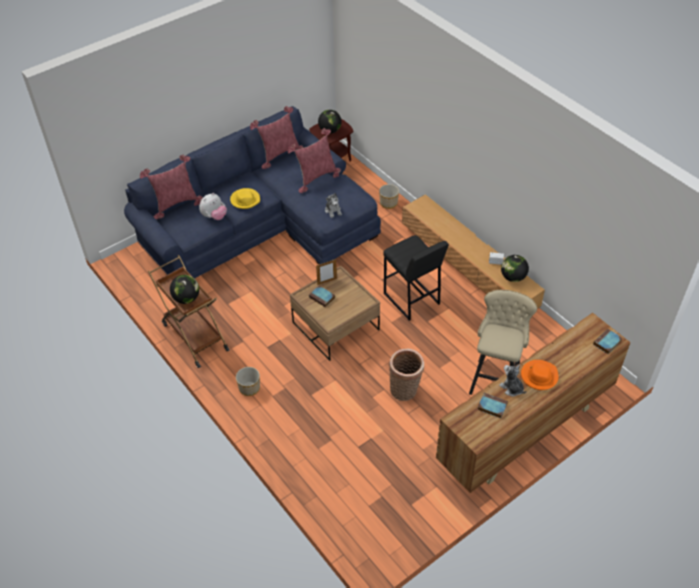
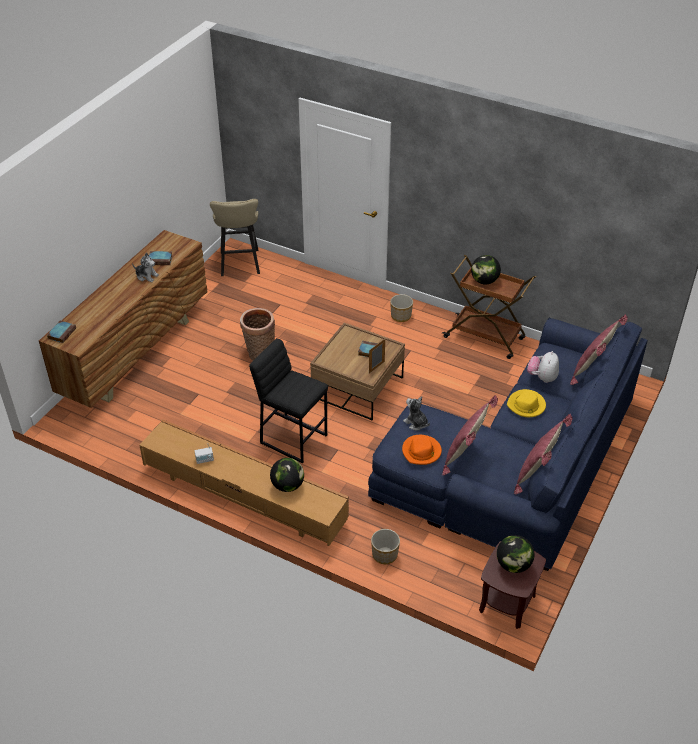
camera: 155 degrees right, 5 degrees down
beige stool [469,290,537,395] -> beige stool moved to [210,199,260,276]
globe [501,255,529,282] -> globe moved to [270,458,304,492]
orange hat [521,360,559,390] -> orange hat moved to [402,435,442,465]

